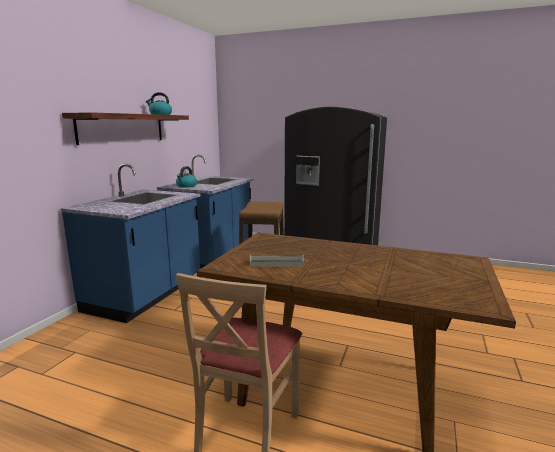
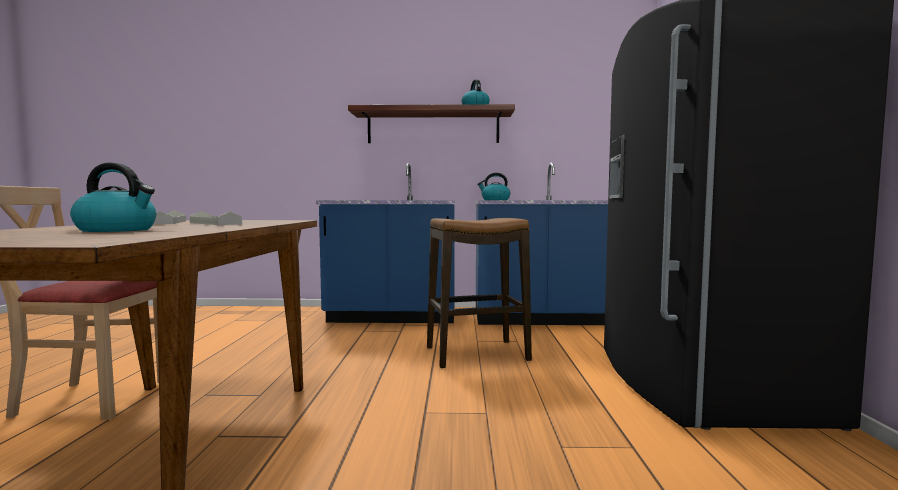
camera: 70 degrees right, 10 degrees down
none -> kettle [70,163,156,232]
none -> grey tray [190,211,242,225]

